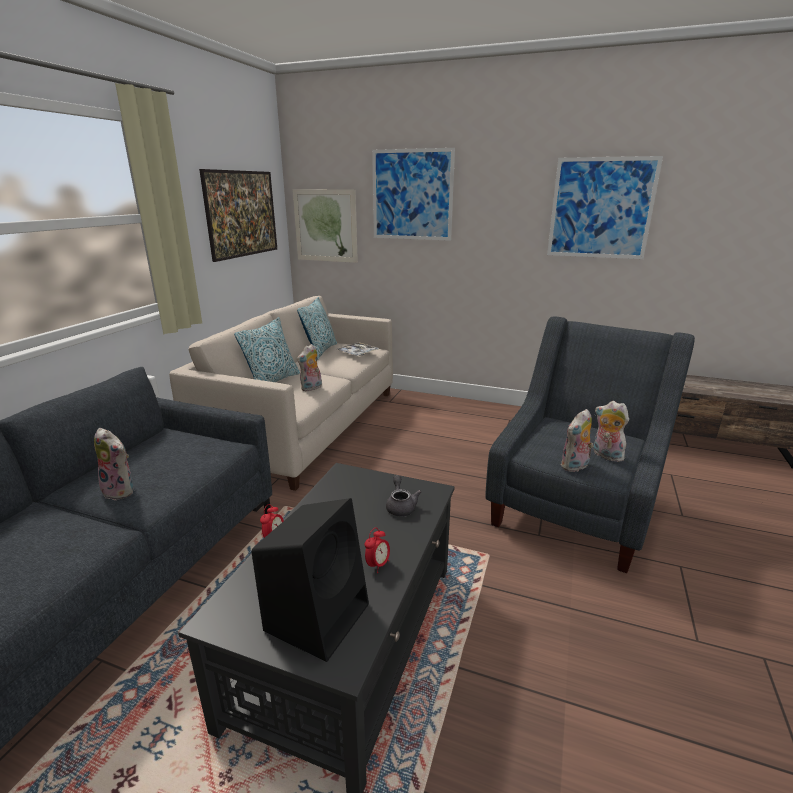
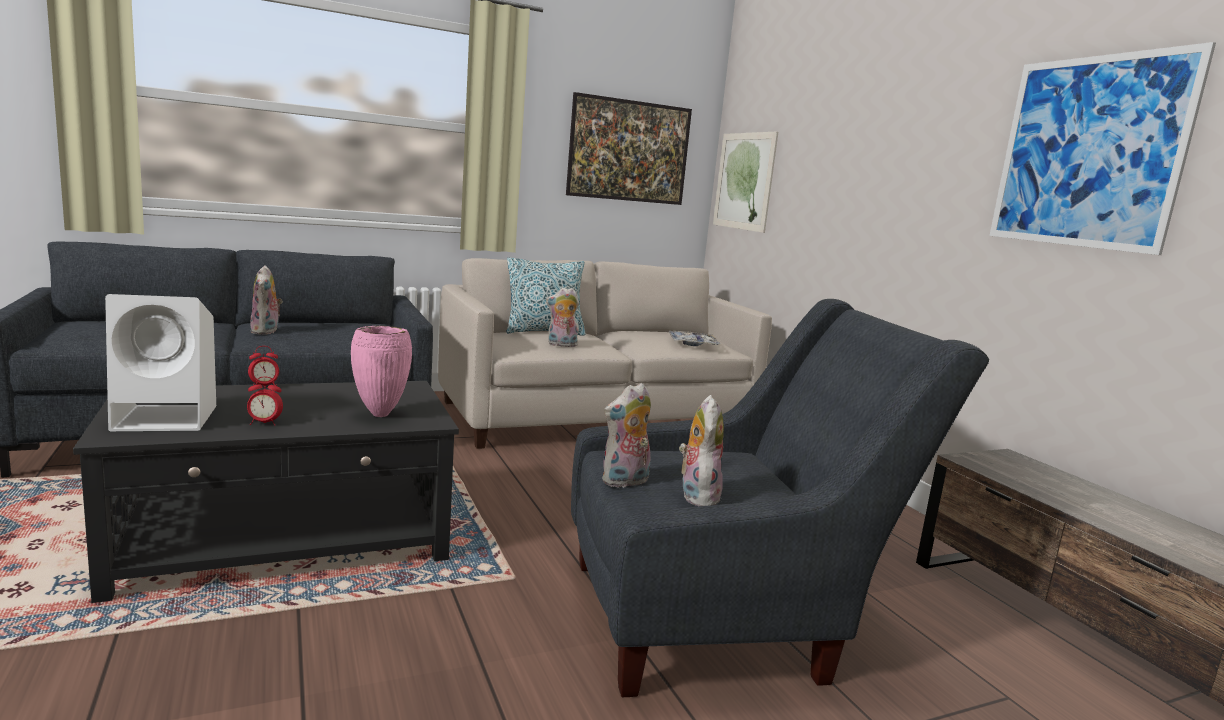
camera: 45 degrees right, 10 degrees down
black speaker [252,498,369,662] -> white speaker [105,294,216,431]
pillow [297,297,337,360] -> none
picture [372,148,455,241] -> none
grey teapot [386,475,421,516] -> pink vase [351,326,412,417]
plush toy [560,409,594,472] -> plush toy turned 45 degrees counterclockwise [602,383,651,488]

